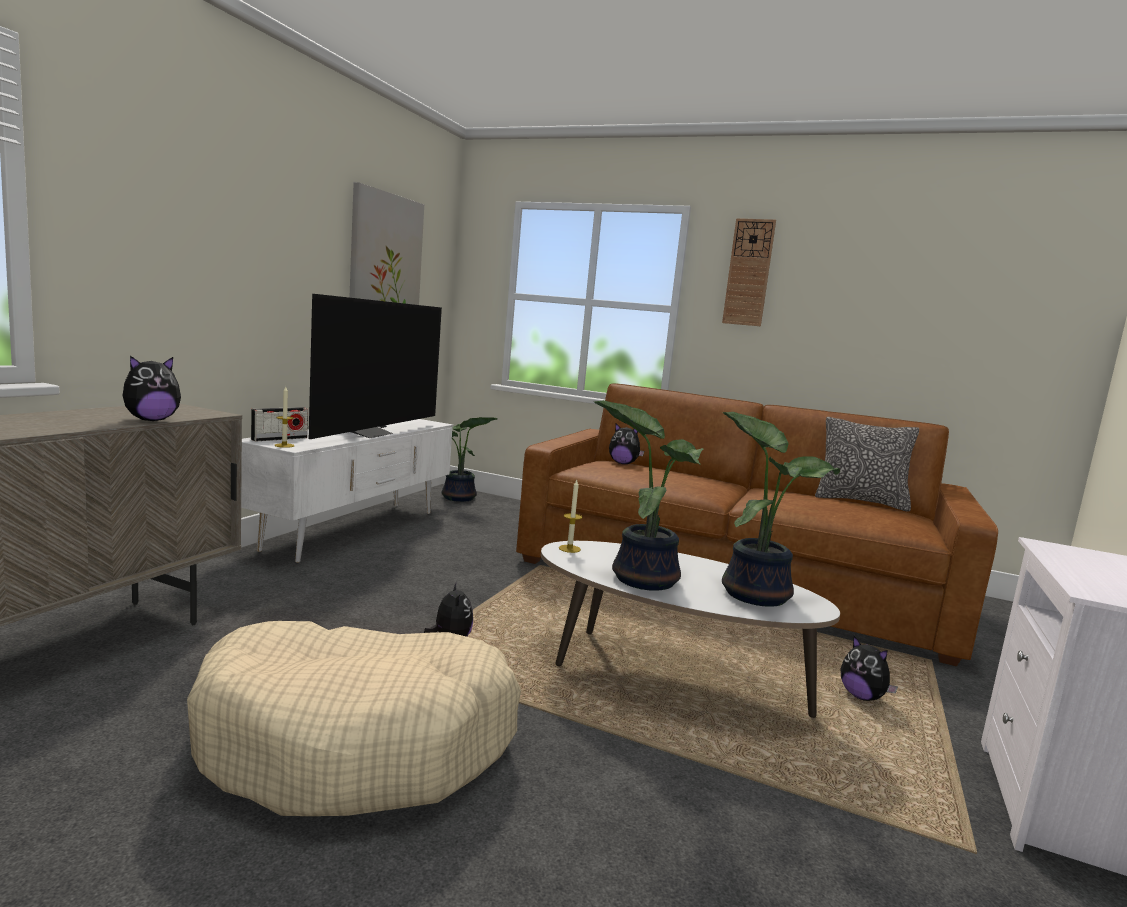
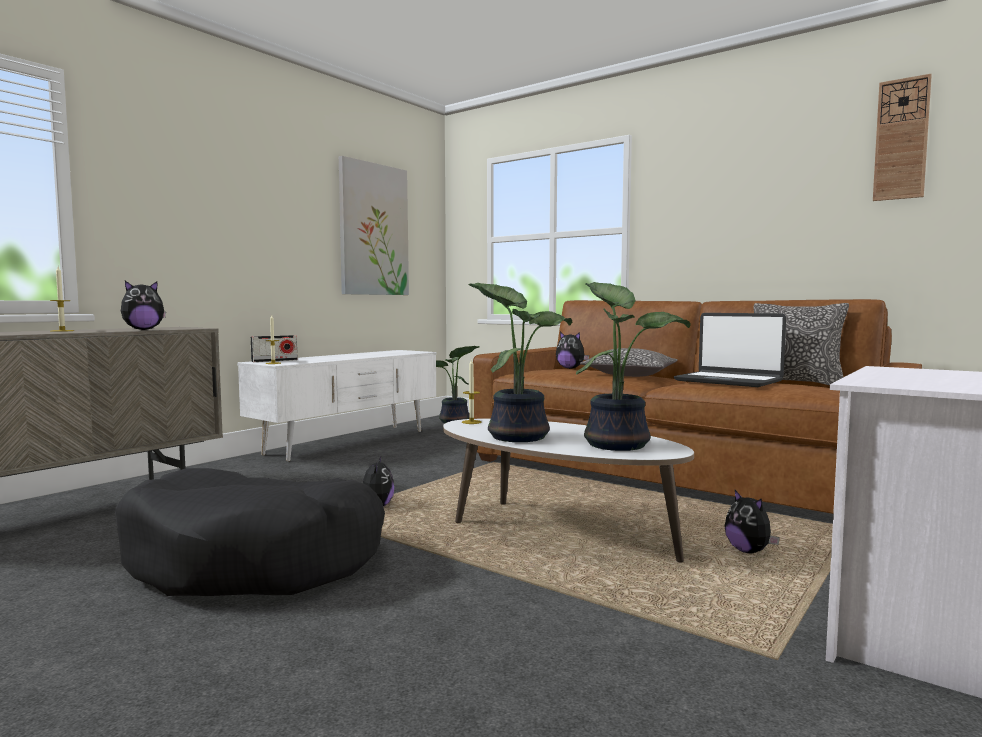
camera: 15 degrees right, 5 degrees down
beige dog bed [187,621,521,816] -> black dog bed [115,468,385,596]
television [309,294,442,439] -> none
wall clock [722,218,776,326] -> wall clock moved to [873,74,932,201]
none -> candle [50,267,74,332]
none -> pillow [580,348,678,377]
none -> laptop [674,313,786,387]

